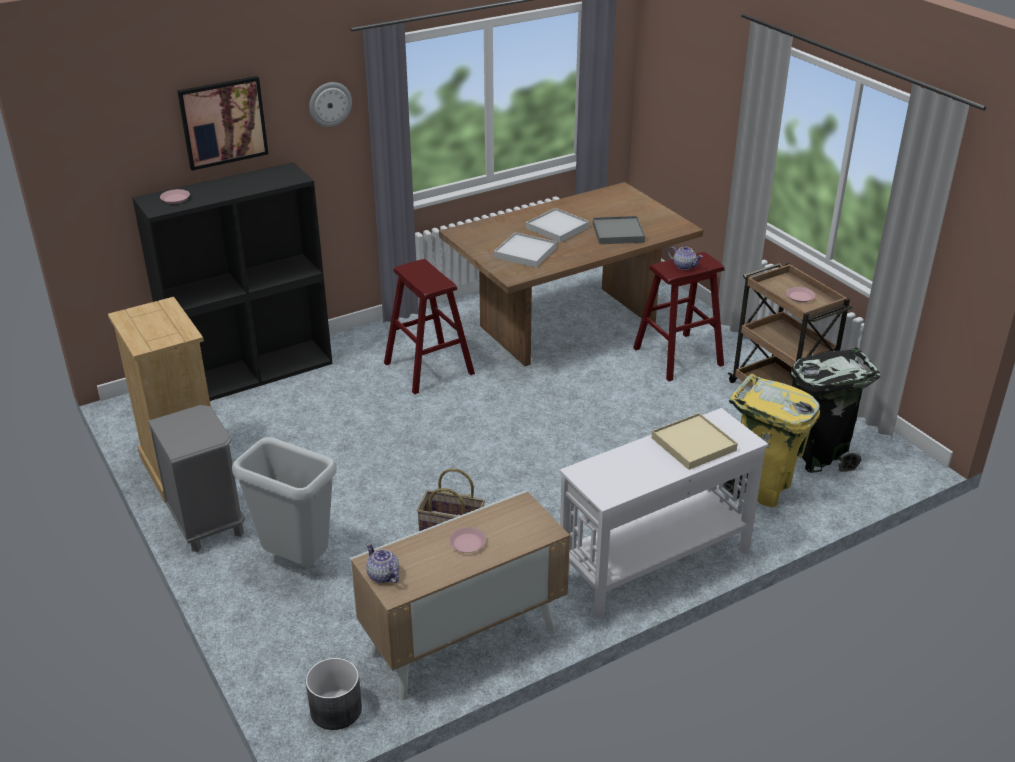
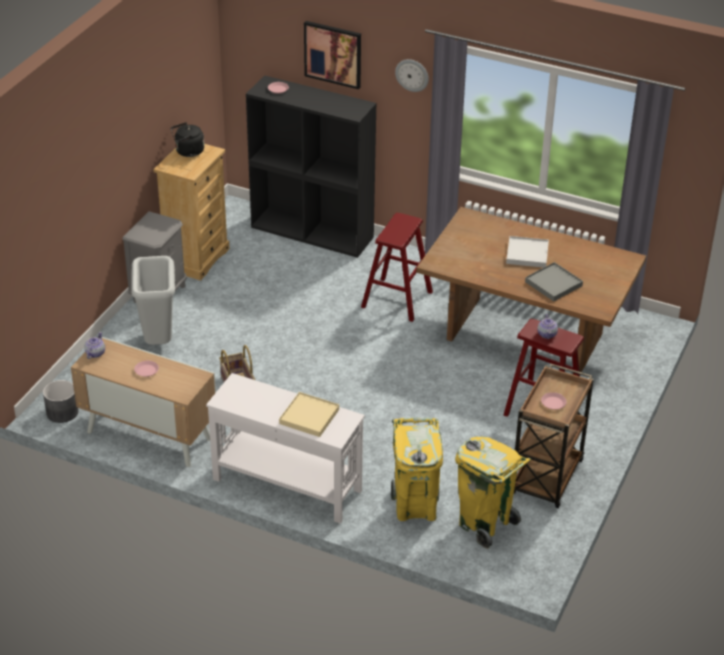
camera: 55 degrees right, 5 degrees up
white tray [494,232,557,268] -> none
black trash can [790,347,881,473] -> yellow trash can [455,436,531,549]
none -> black kettle [171,122,204,157]

